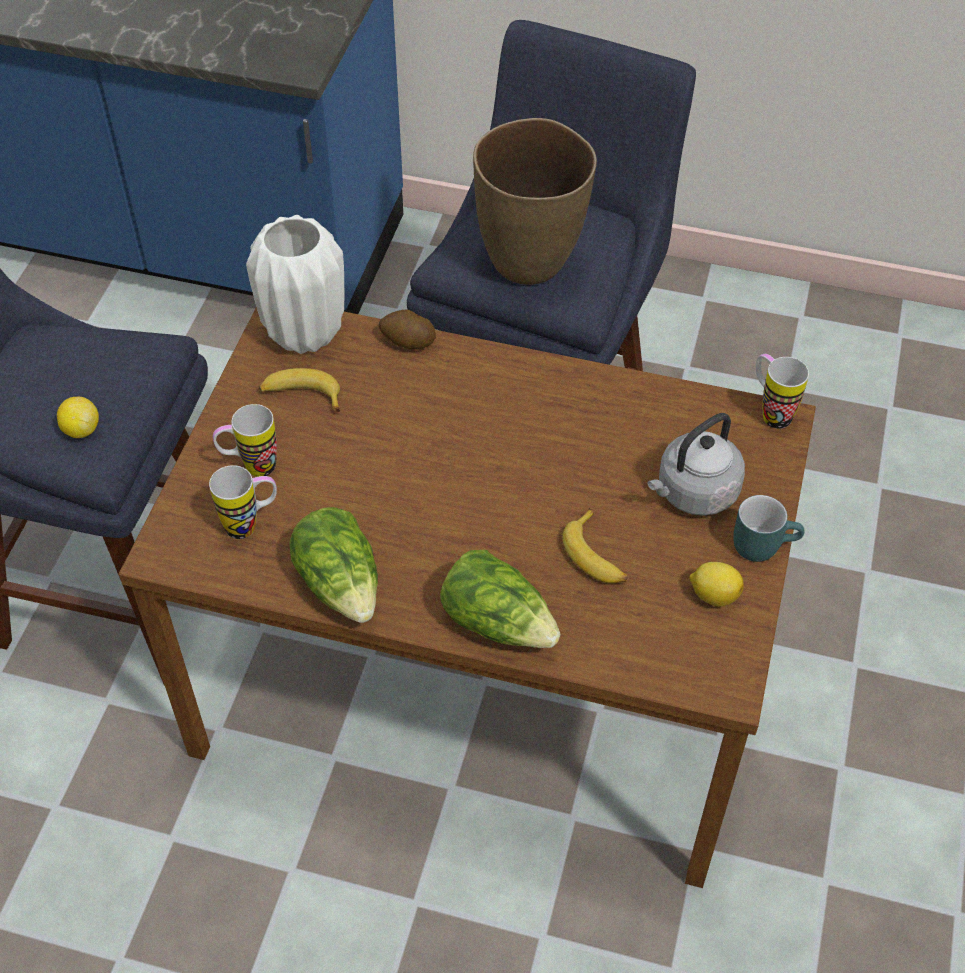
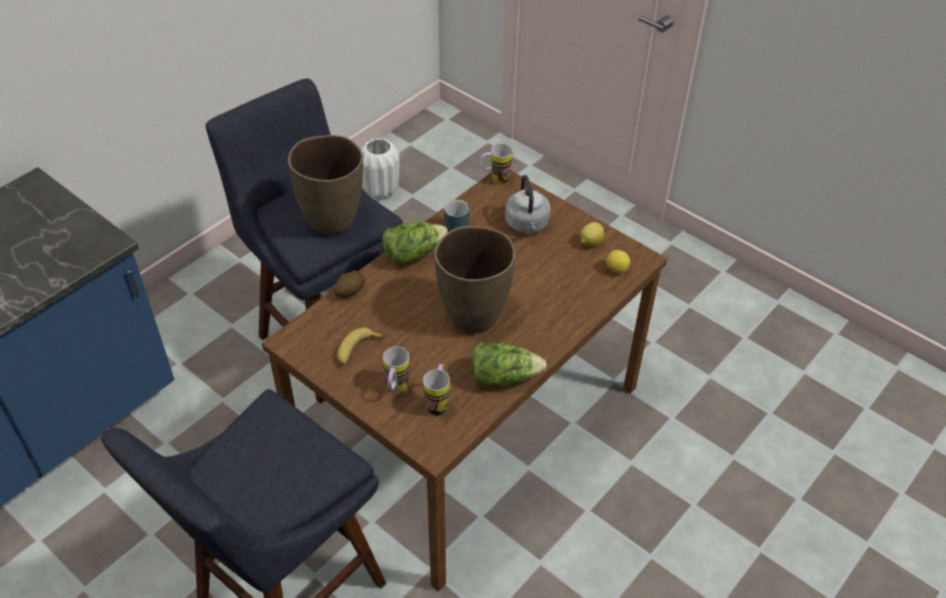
camera: 65 degrees left, 5 degrees down
lemon [57,397,99,438] -> lemon moved to [606,250,630,273]
white vase [246,215,344,354] -> white vase moved to [361,138,400,200]
lettuce [440,550,561,648] -> lettuce moved to [382,222,448,265]
banana [562,508,628,584] -> none
turquoise mug [733,495,805,562] -> turquoise mug moved to [444,200,470,232]
none -> brown vase [434,226,515,333]

